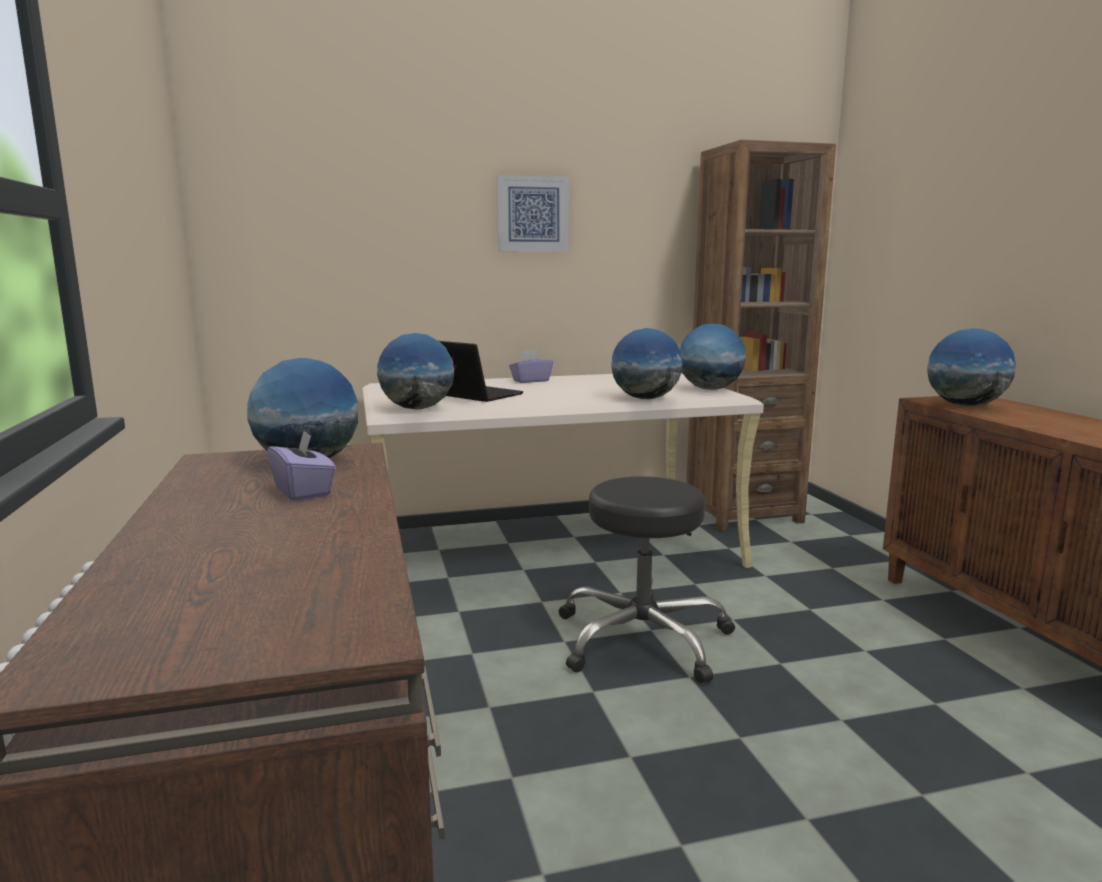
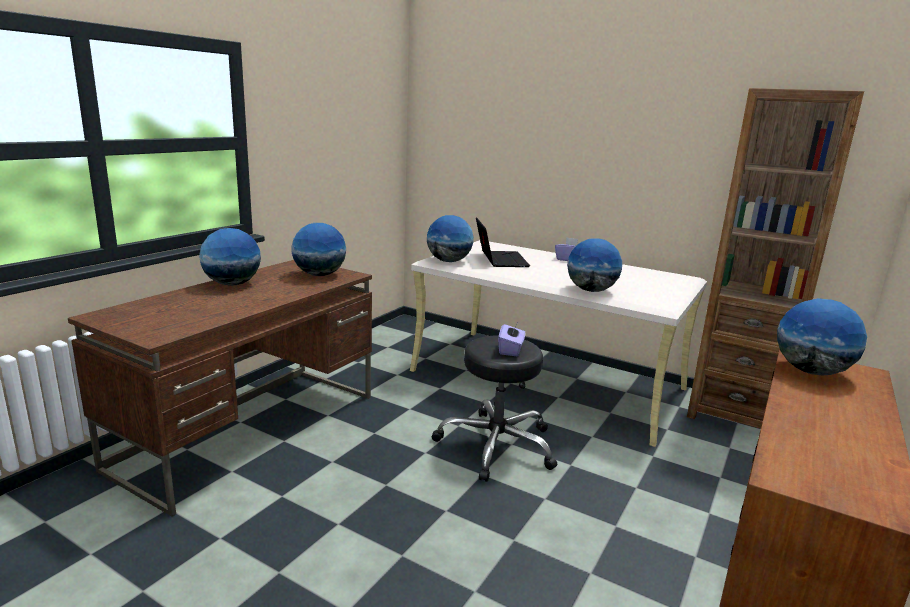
camera: 45 degrees right, 5 degrees up
purple tissue box [267,431,336,501] -> purple tissue box moved to [498,321,526,356]
picture [497,175,569,251] -> none
globe [680,323,746,390] -> globe moved to [199,228,261,286]

